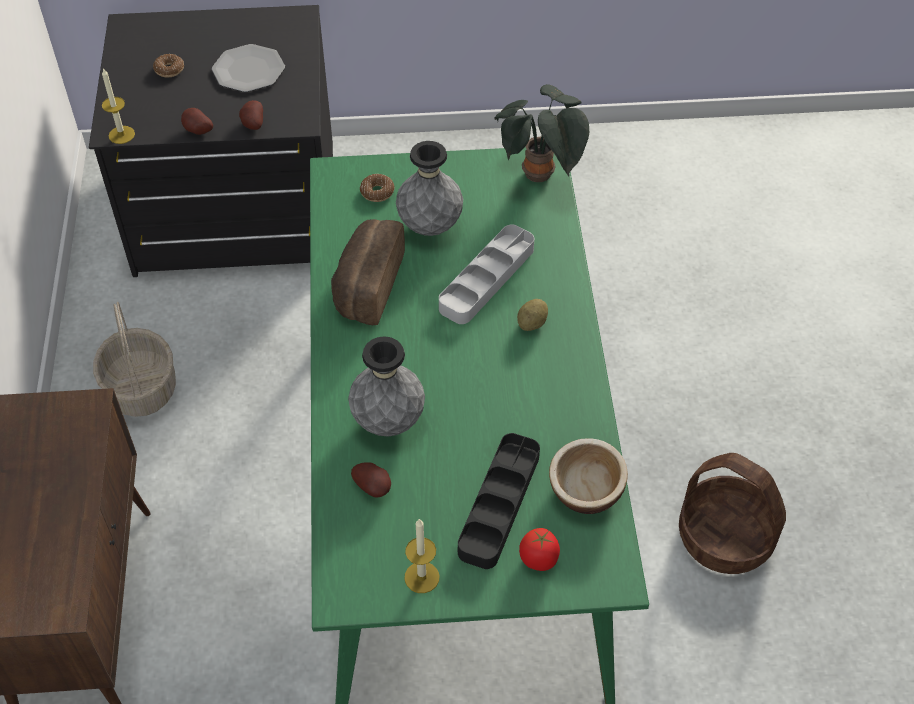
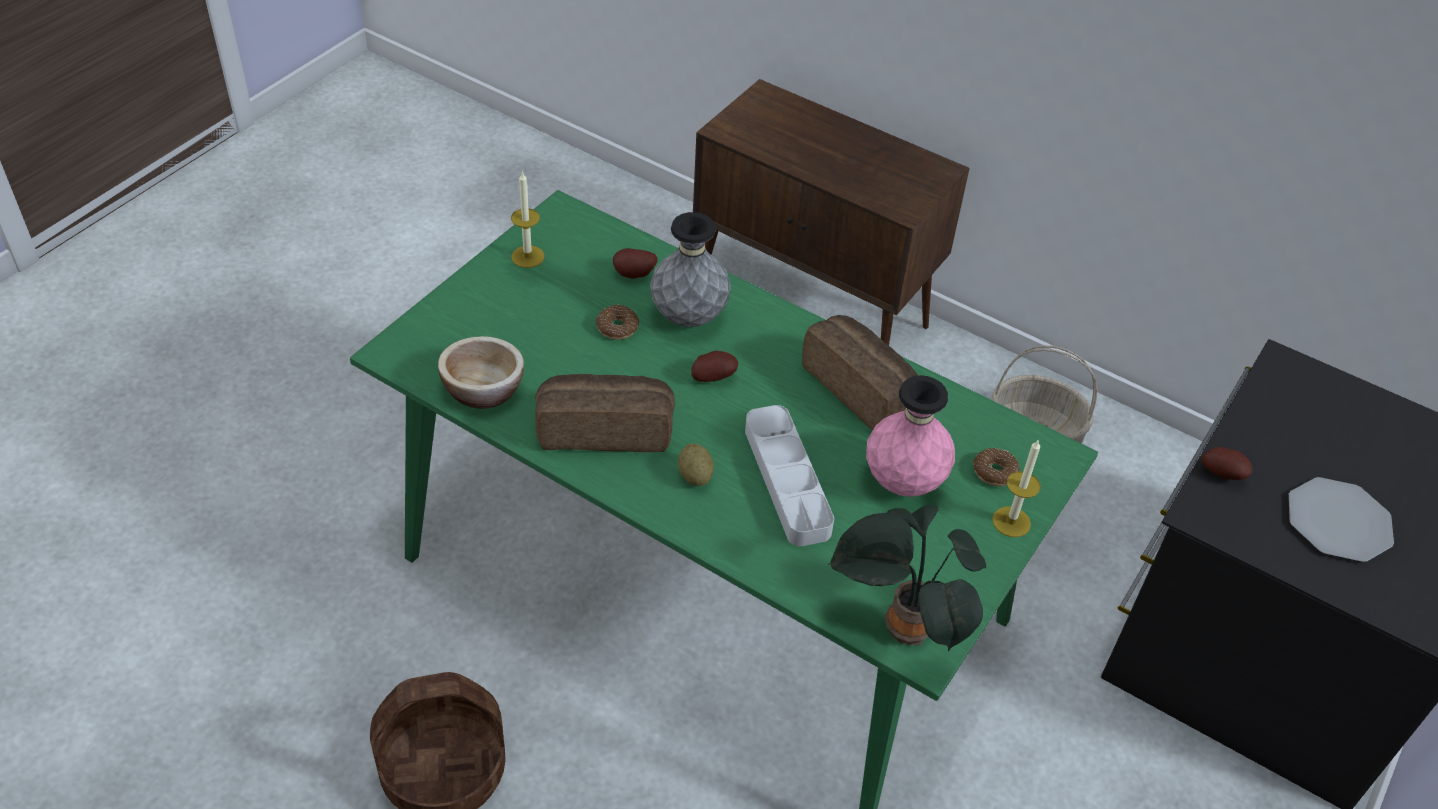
camera: 125 degrees right, 5 degrees down
candle [102,68,135,144] -> candle moved to [992,440,1041,537]
donut [153,54,184,77] -> donut moved to [596,305,639,340]
potato [181,108,213,135] -> potato moved to [691,351,738,382]
grey vase [396,141,463,236] -> pink vase [866,375,955,497]
black tray [458,433,540,569] -> none
tomato [519,528,560,571] -> none
none -> bread [535,374,675,452]

